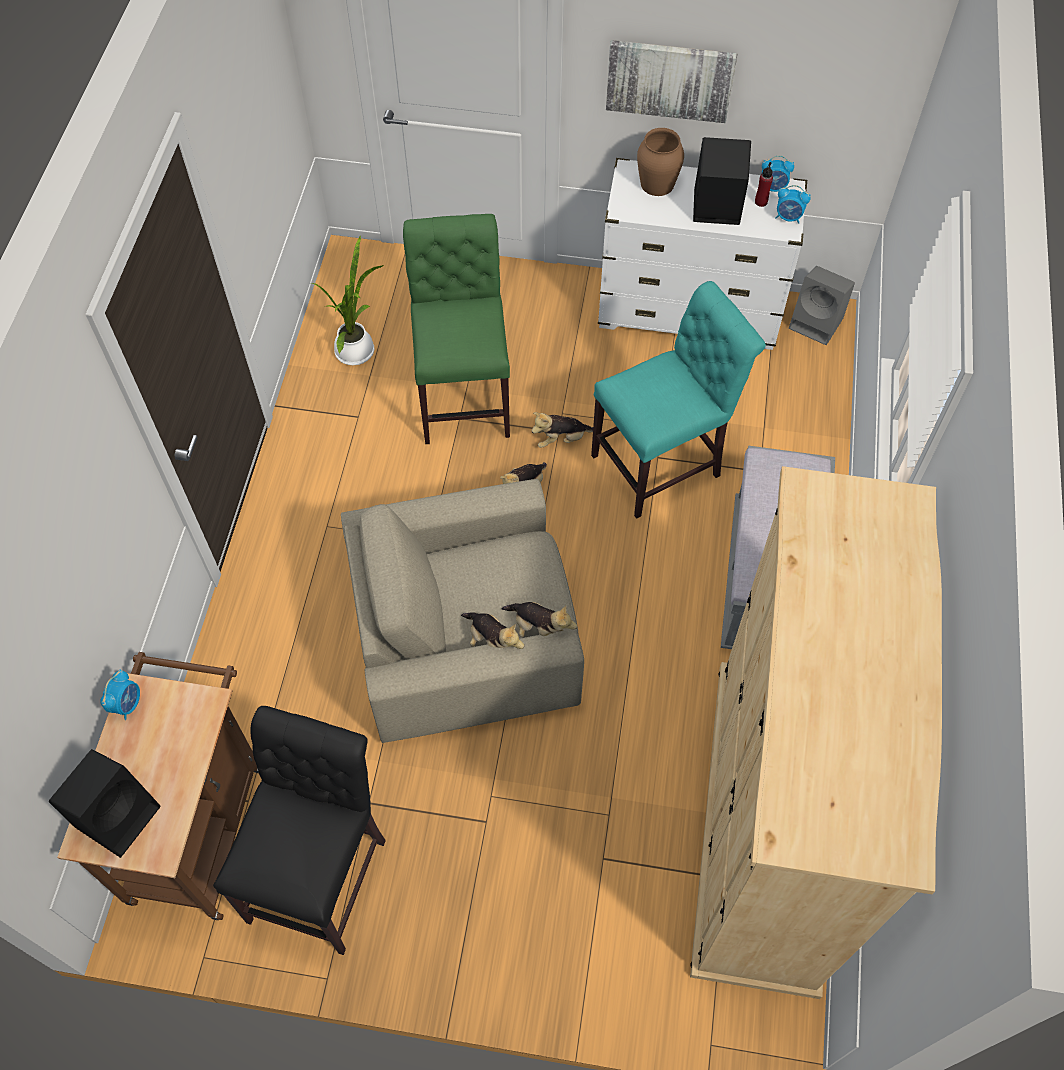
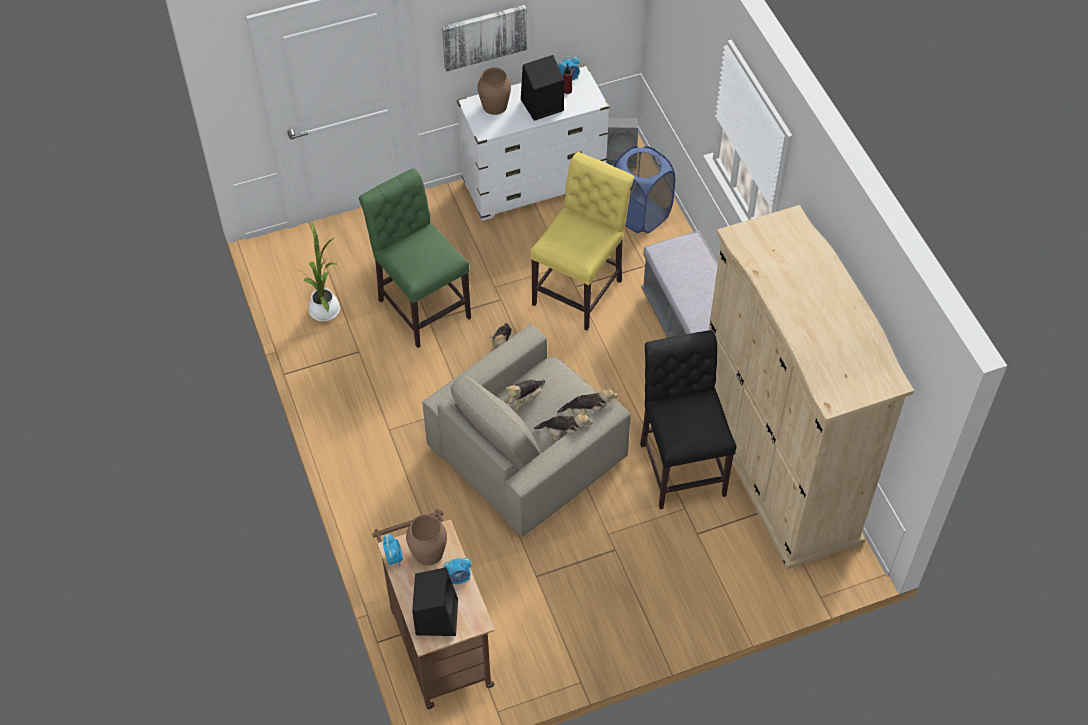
camera: 30 degrees left, 5 degrees down
black chair [213,706,386,955] -> black chair moved to [640,330,737,509]
plush toy [531,412,593,448] -> plush toy moved to [504,379,545,412]
turquoise chair [591,281,766,519] -> yellow chair [530,152,634,330]
alarm clock [775,185,811,223] -> alarm clock moved to [443,558,471,584]
none -> brown vase [406,514,447,566]
none -> blue laundry basket [614,146,675,233]

